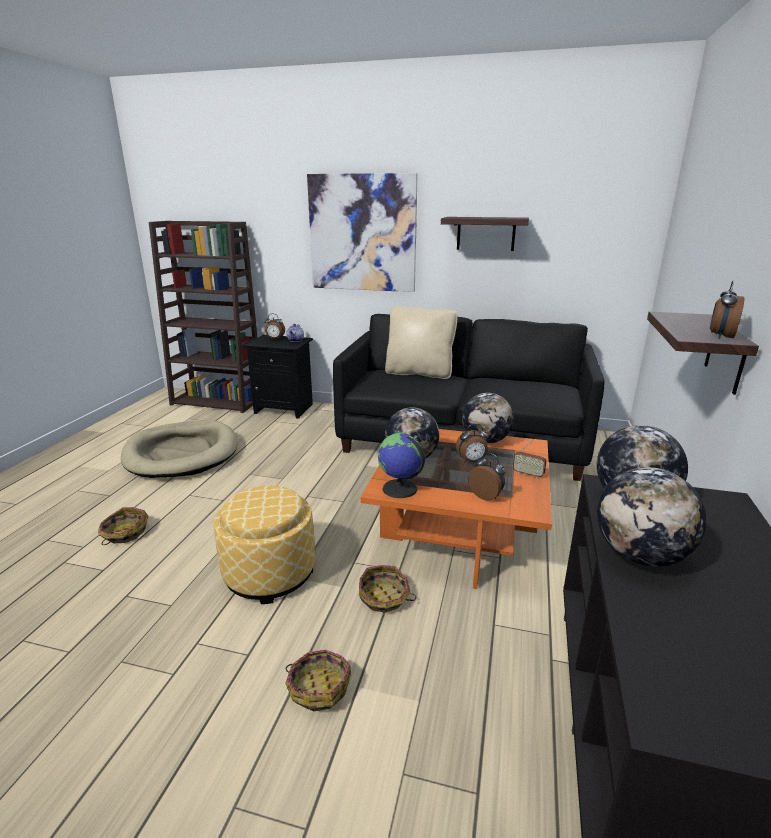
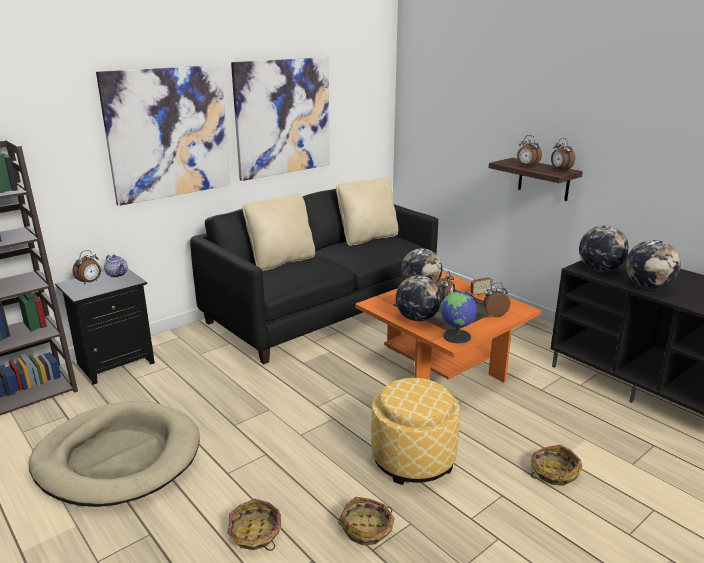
camera: 55 degrees left, 0 degrees up
basket [359,565,416,613] -> basket moved to [338,497,394,545]
shelf [441,217,529,251] -> picture [231,57,330,181]
none -> beige pillow [336,177,398,246]
none -> alarm clock [517,135,542,168]

